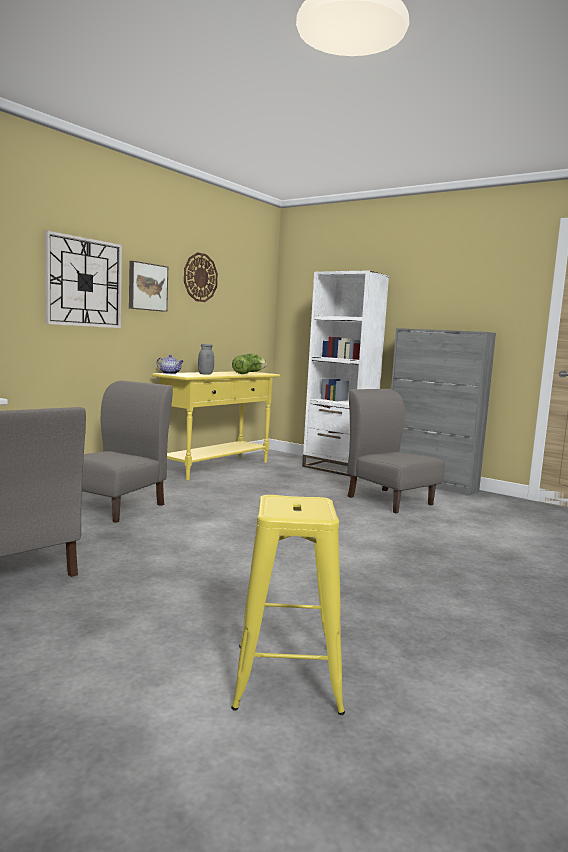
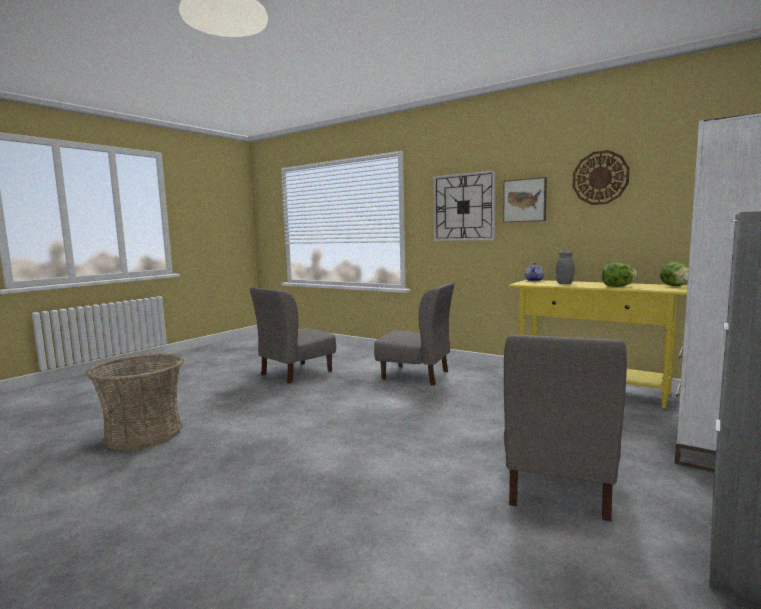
camera: 90 degrees right, 0 degrees up
yellow stool [231,495,345,715] -> basket [86,353,184,451]
grey chair [347,389,445,513] -> grey chair turned 150 degrees clockwise [504,334,627,521]

